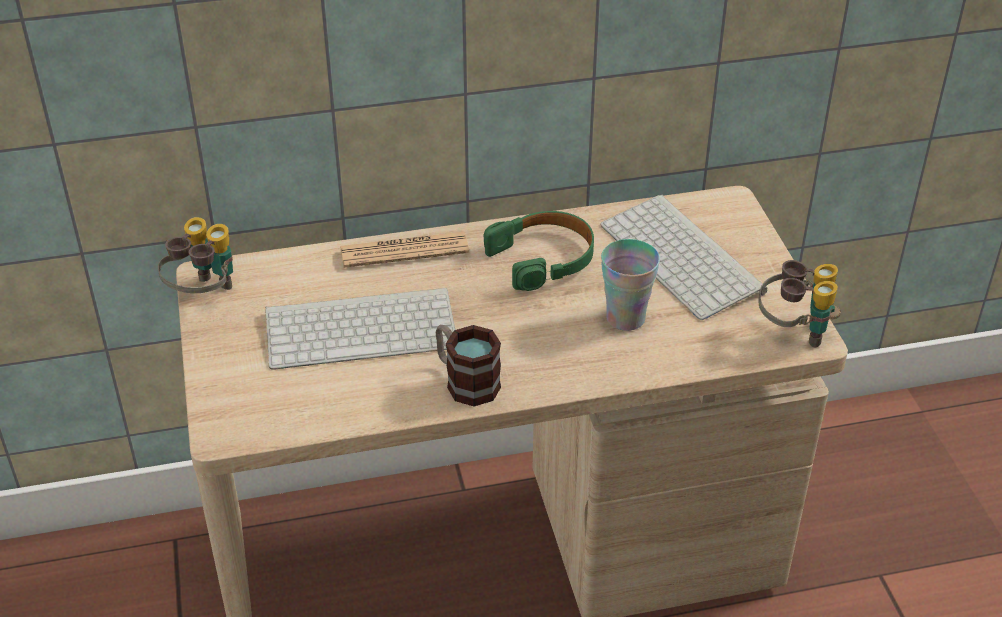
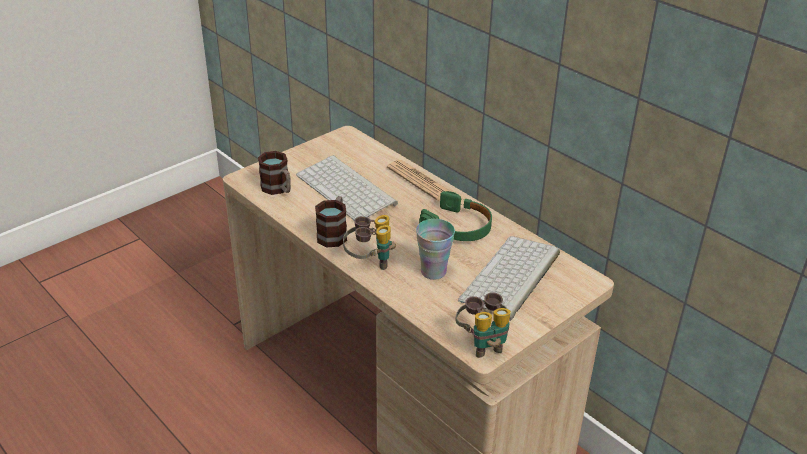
camera: 60 degrees right, 5 degrees down
binoculars [158,217,233,293] -> binoculars moved to [343,215,396,270]
none -> mug [258,151,291,195]

